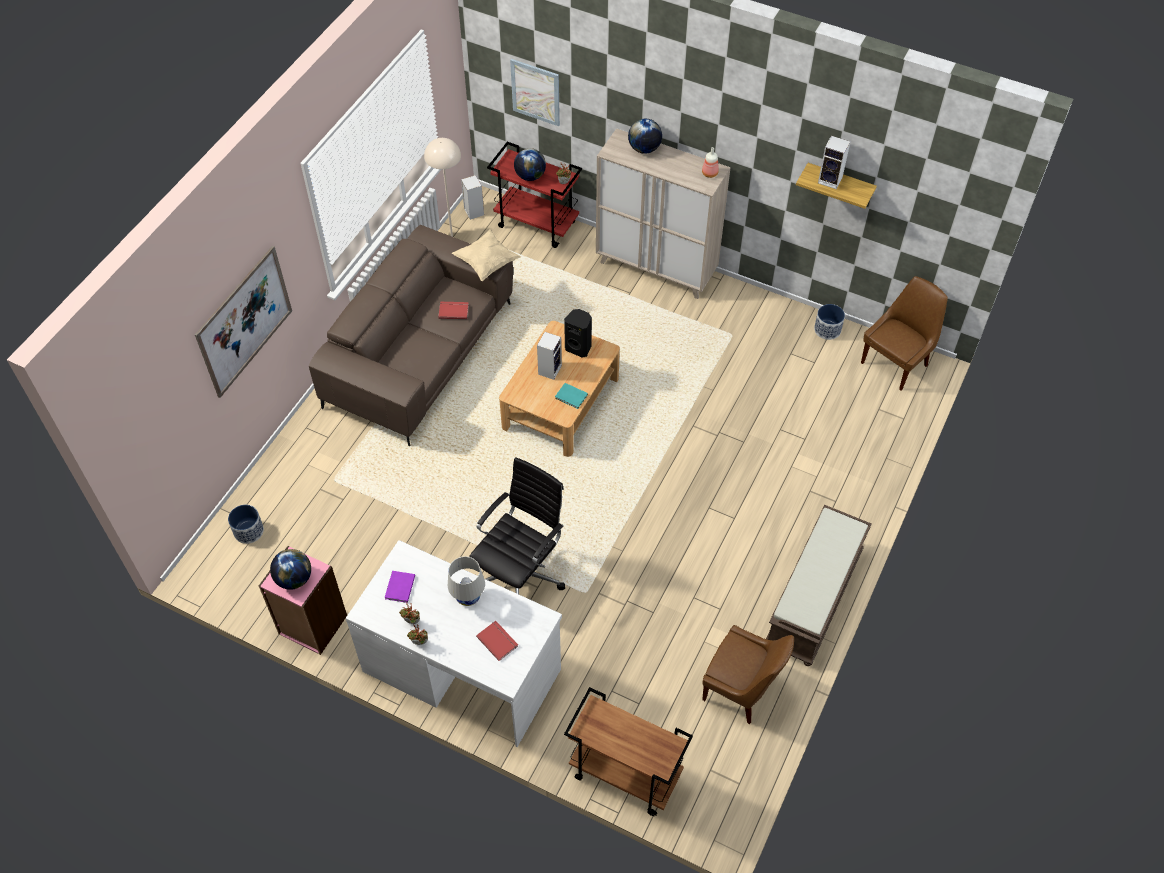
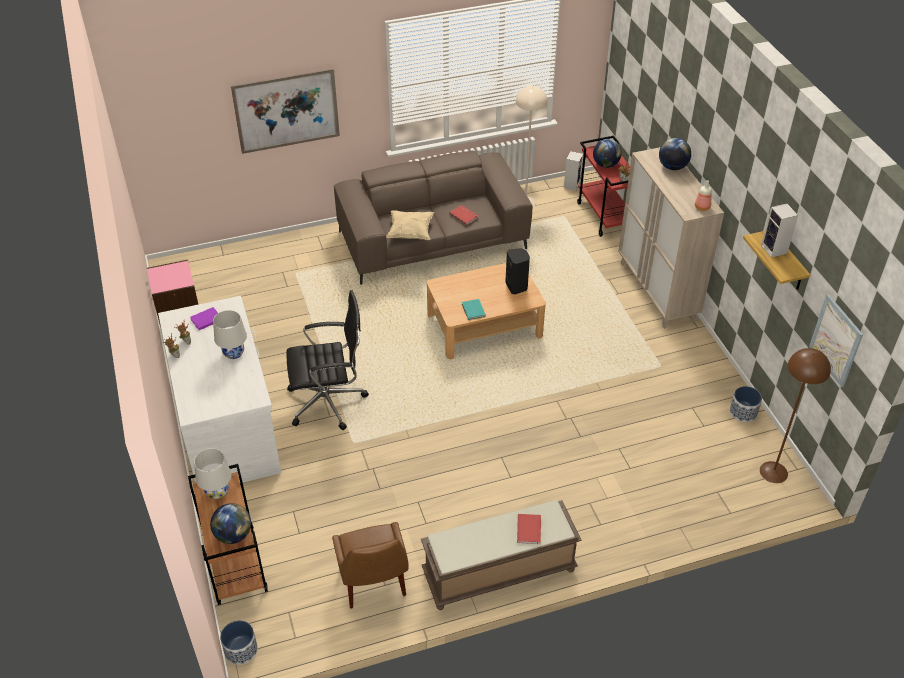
camera: 45 degrees right, 10 degrees down
planter [228,505,264,544] -> planter moved to [220,620,258,665]
globe [270,549,311,590] -> globe moved to [210,503,251,544]
beige pillow [452,229,521,281] -> beige pillow moved to [386,210,434,240]
red book [476,621,518,661] -> red book moved to [517,514,541,544]
picture [510,59,560,126] -> picture moved to [809,294,863,387]
speaker [537,332,562,380] -> none
brown chair [861,276,948,390] -> brown floor lamp [760,348,831,483]
none -> white table lamp [194,448,231,499]

